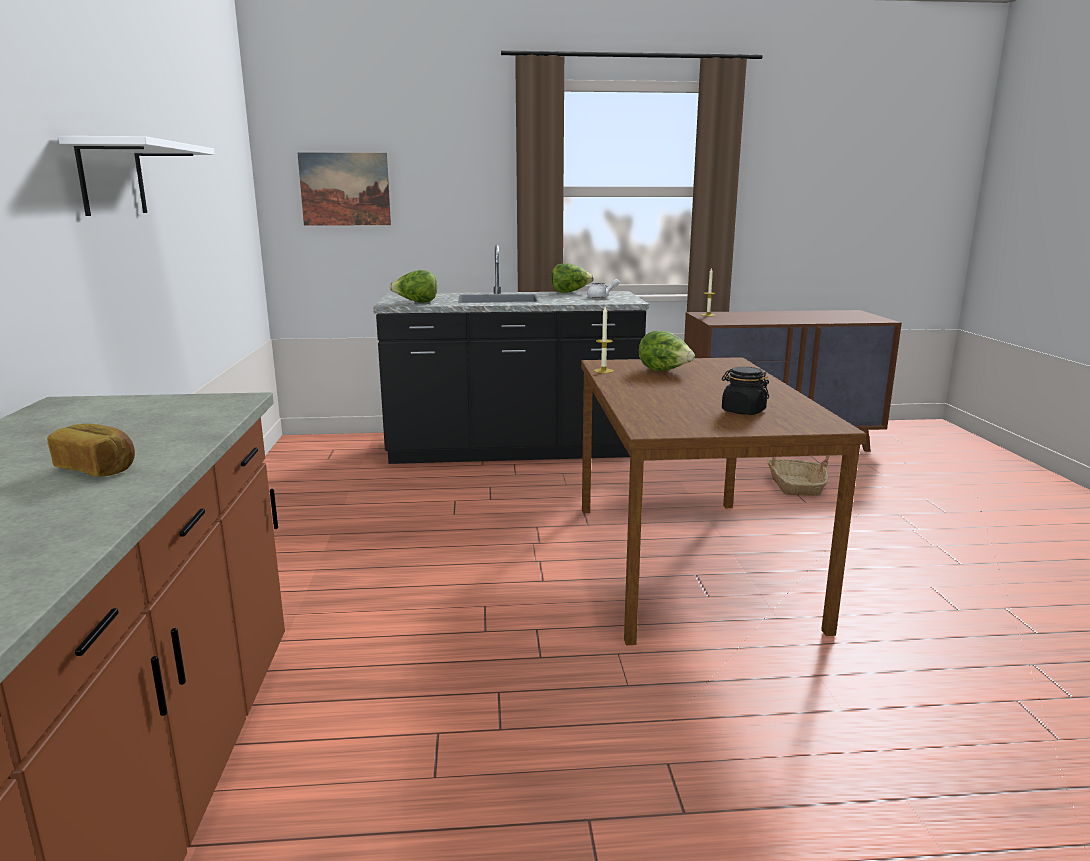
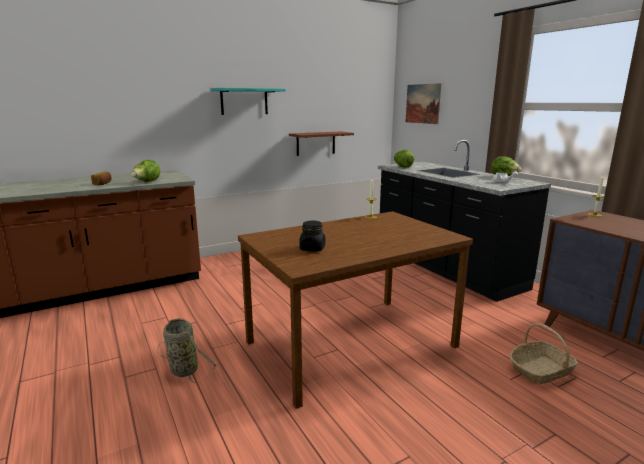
camera: 65 degrees right, 0 degrees up
white shelf [58,136,215,216] -> turquoise shelf [211,88,286,115]
lettuce [639,331,695,371] -> lettuce moved to [131,160,160,182]
none -> basket [157,318,217,383]
none -> brown shelf [289,132,354,156]

